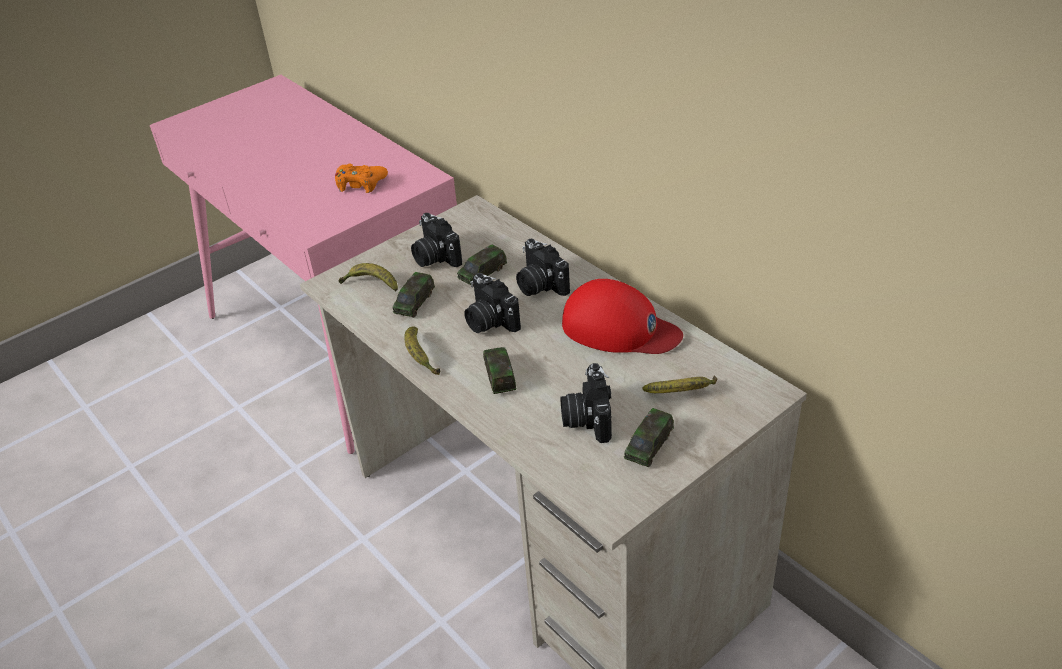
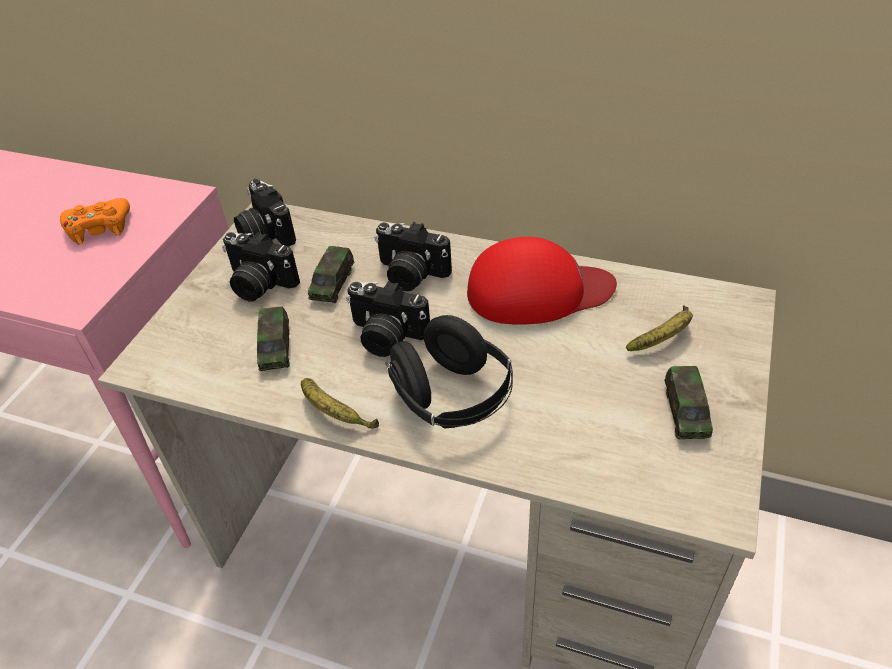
camera: 30 degrees left, 5 degrees up
banana [339,263,398,291] -> none
toy car [483,347,516,394] -> black headphones [385,315,513,428]
camera [560,363,612,443] -> camera moved to [234,179,296,247]

